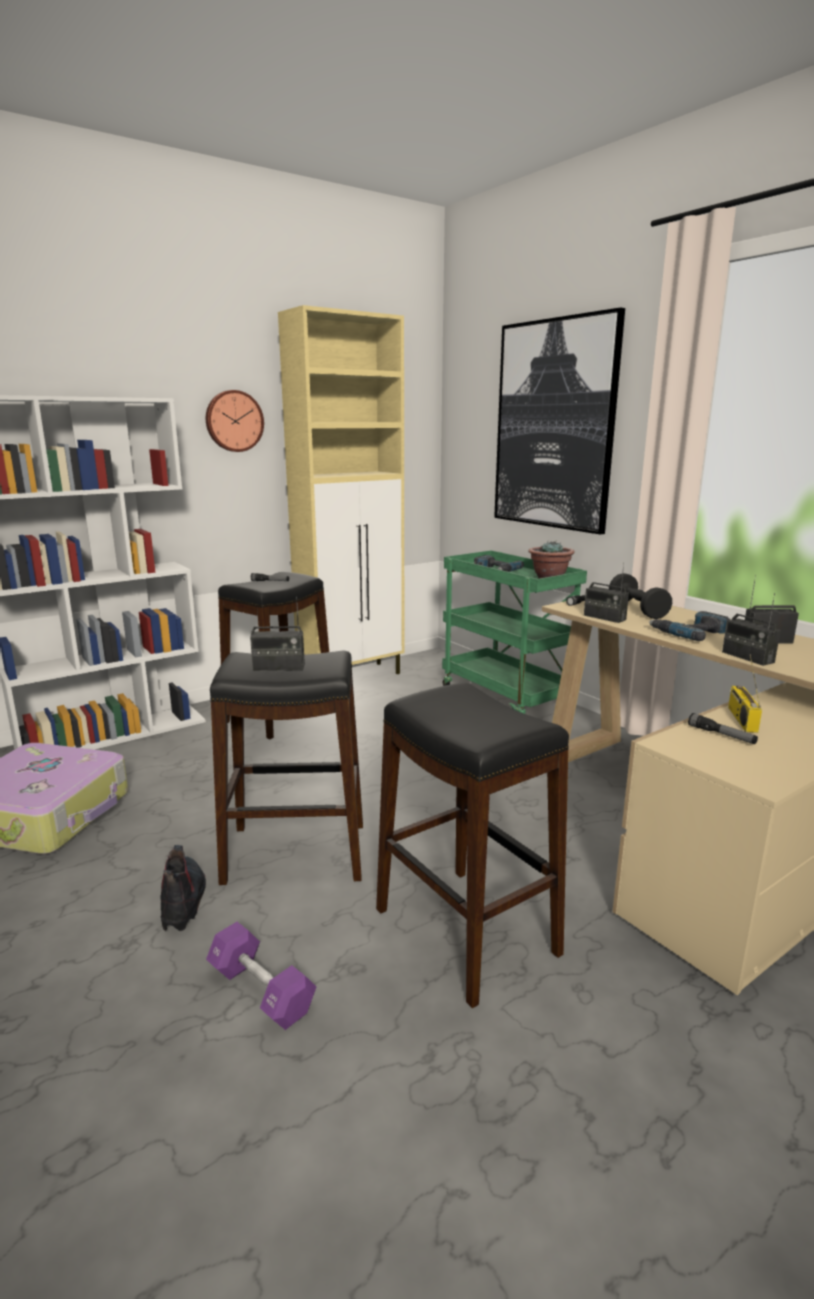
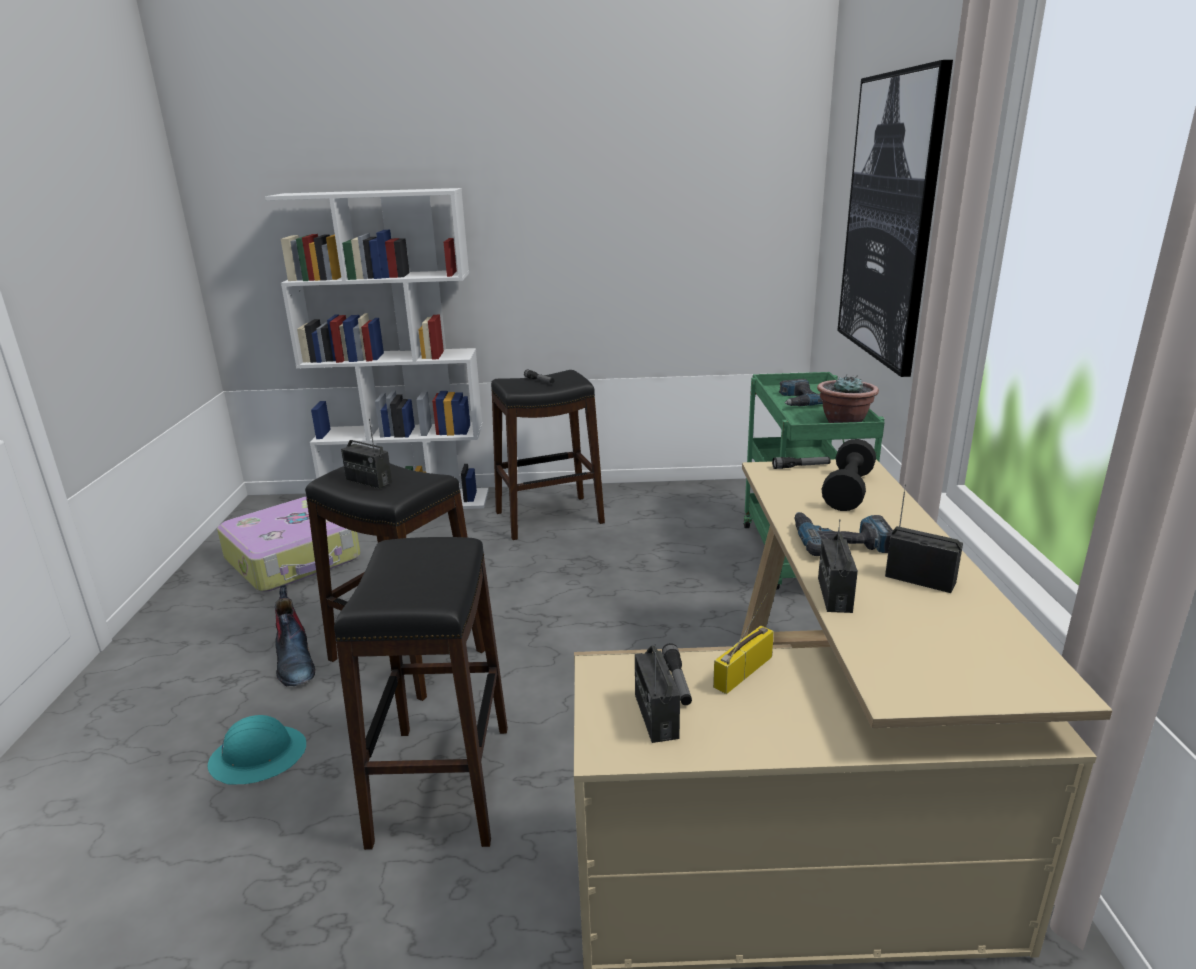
camera: 35 degrees right, 5 degrees up
boot [161,845,206,931] -> boot turned 135 degrees clockwise [275,585,315,686]
wall clock [206,390,264,452] -> none
purple dumbbell [206,922,316,1030] -> turquoise hard hat [208,715,306,785]
beige cabinet [278,305,404,674] -> none
radio [584,563,629,623] -> radio moved to [635,643,680,743]

